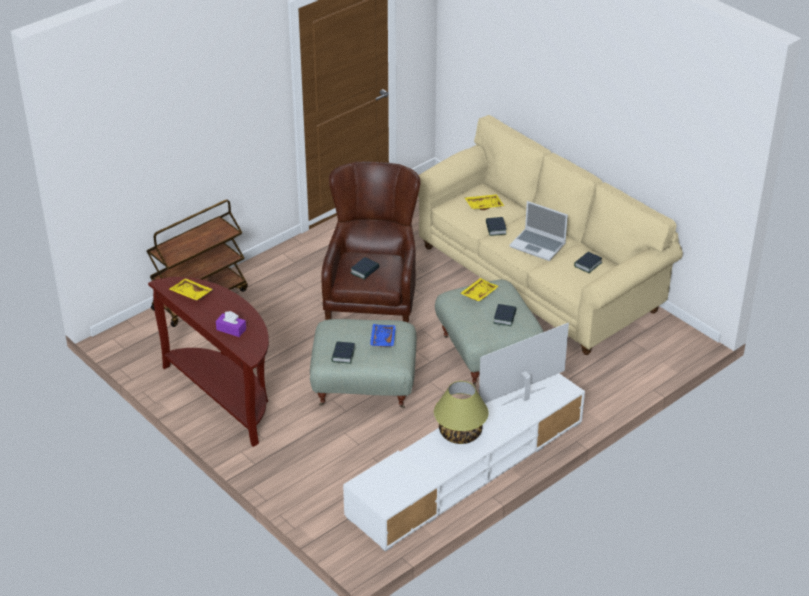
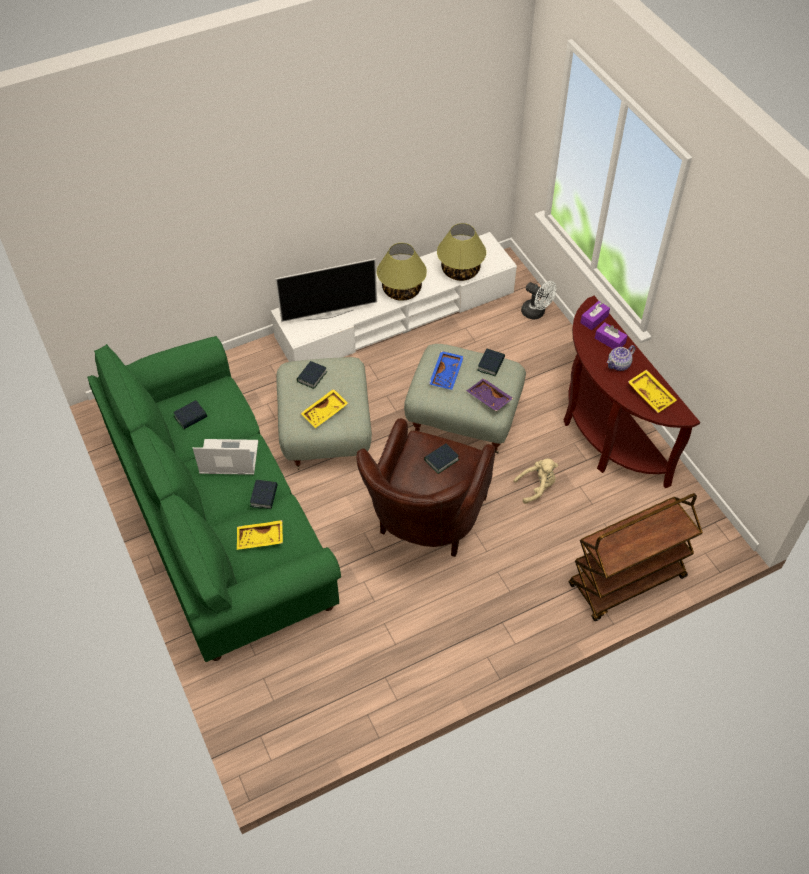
camera: 165 degrees left, 15 degrees up
beige sofa [418,115,683,355] -> green sofa [87,336,341,662]
laptop [509,201,568,261] -> laptop turned 45 degrees counterclockwise [193,439,258,475]
none -> table lamp [437,223,486,281]
none -> purple tray [466,378,513,411]
none -> beige plush toy [513,458,558,504]
none -> white fan [521,281,556,320]
none -> purple tissue box [580,301,610,330]
none -> teapot [607,345,635,371]

